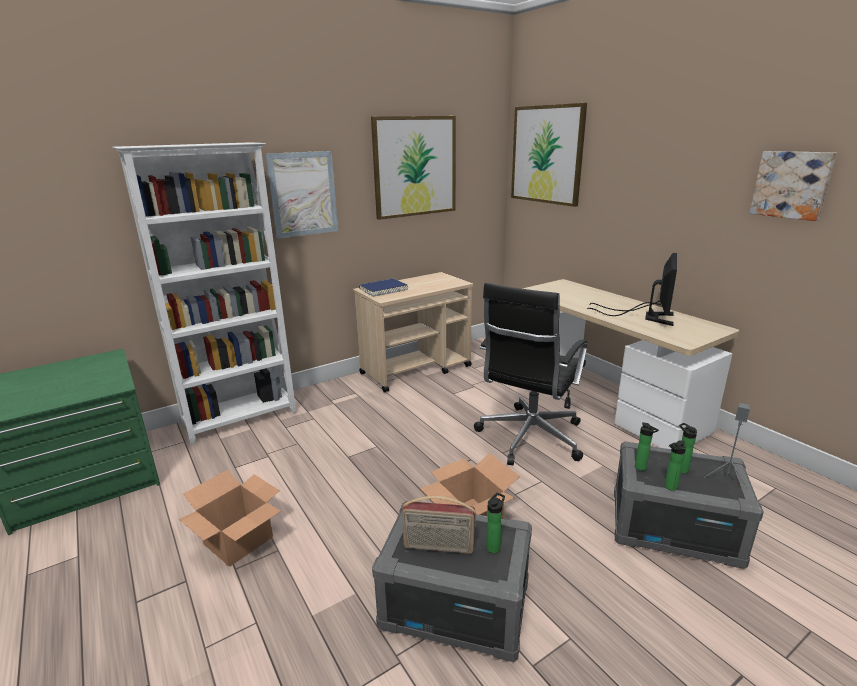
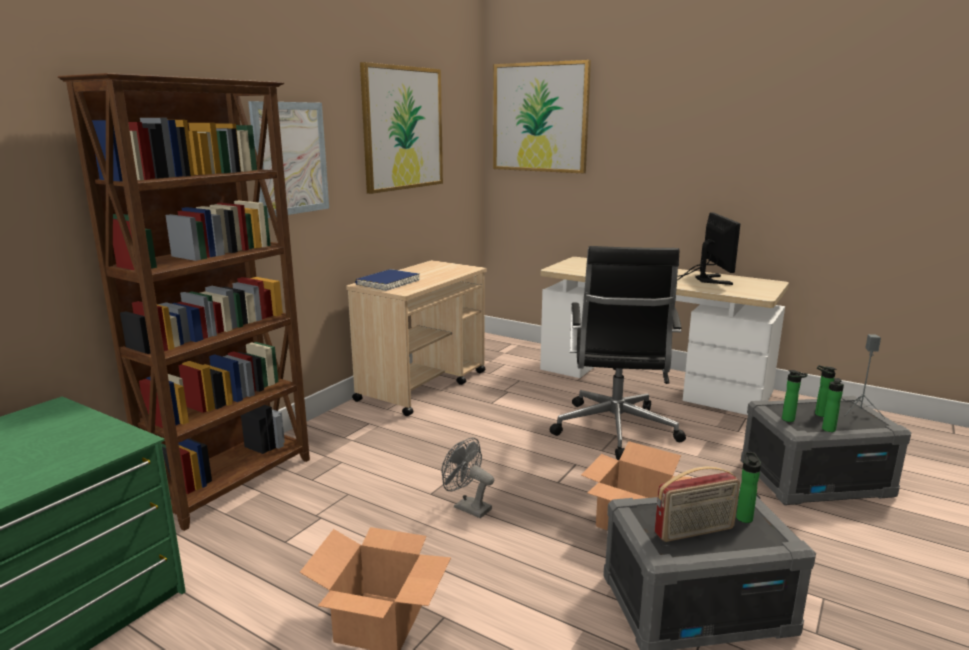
camera: 25 degrees left, 5 degrees down
white bookcase [112,142,296,445] -> brown bookcase [58,73,310,531]
picture [750,151,837,221] -> none
none -> grey fan [441,438,494,518]

